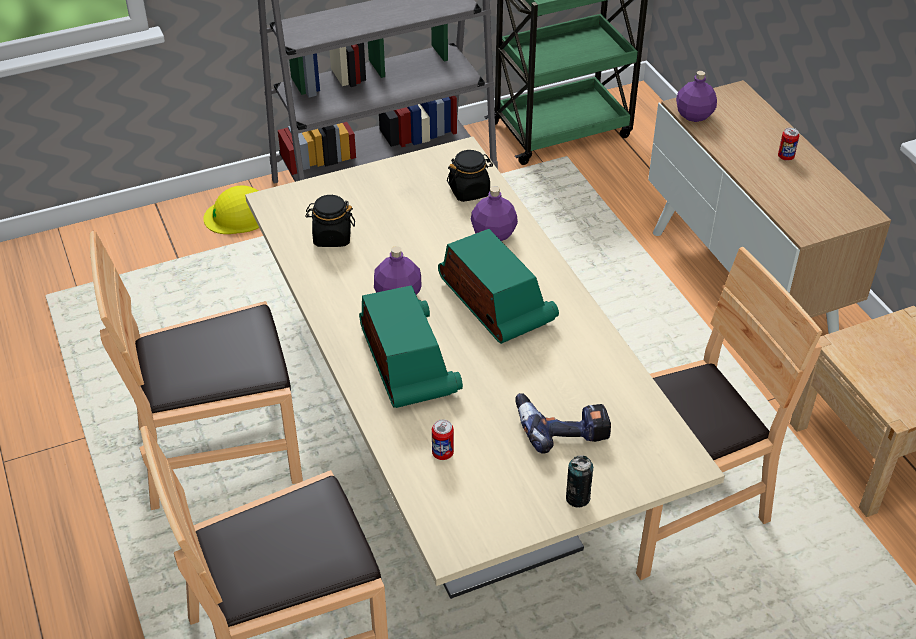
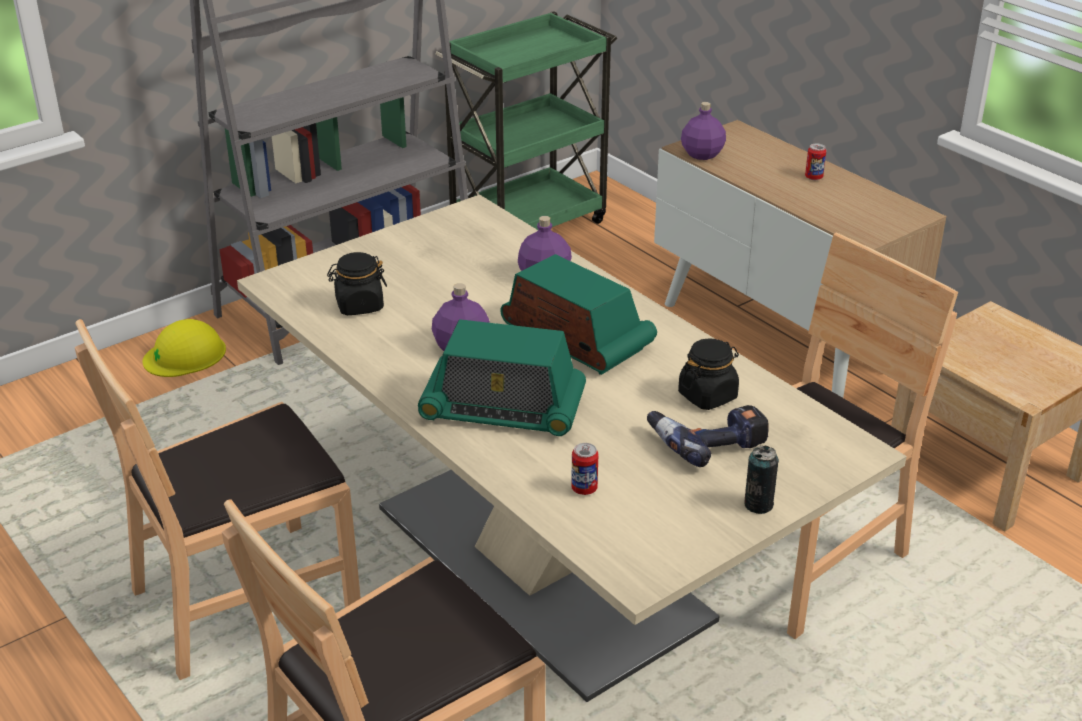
camera: 15 degrees left, 10 degrees down
radio [359,286,463,408] -> radio turned 135 degrees clockwise [418,319,586,436]
black jar [447,150,493,202] -> black jar moved to [678,338,739,410]

